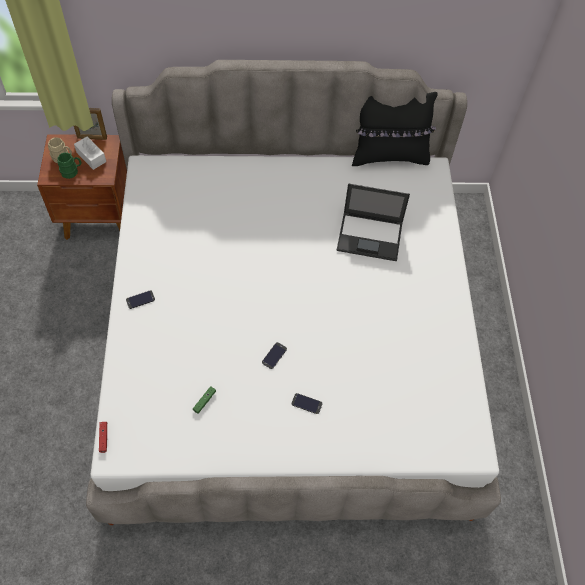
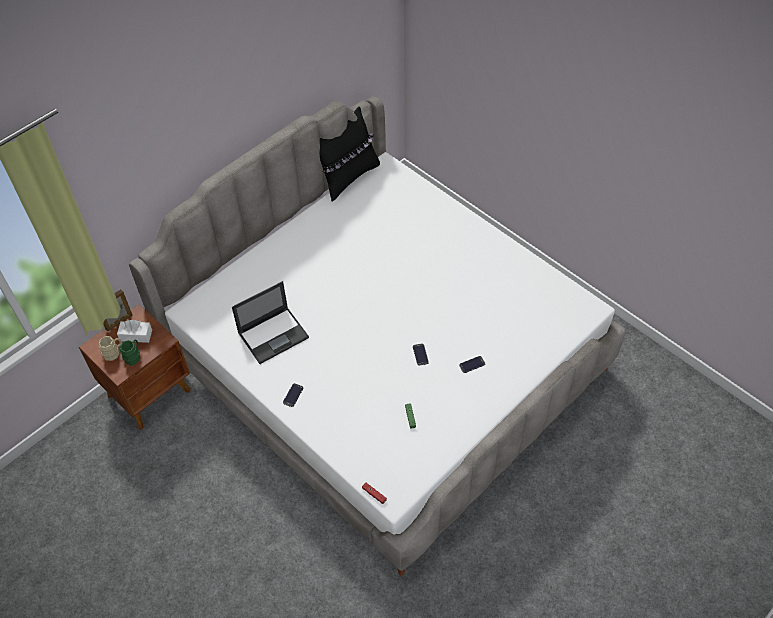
camera: 40 degrees left, 5 degrees down
laptop [337,183,410,261] -> laptop moved to [232,281,309,364]

